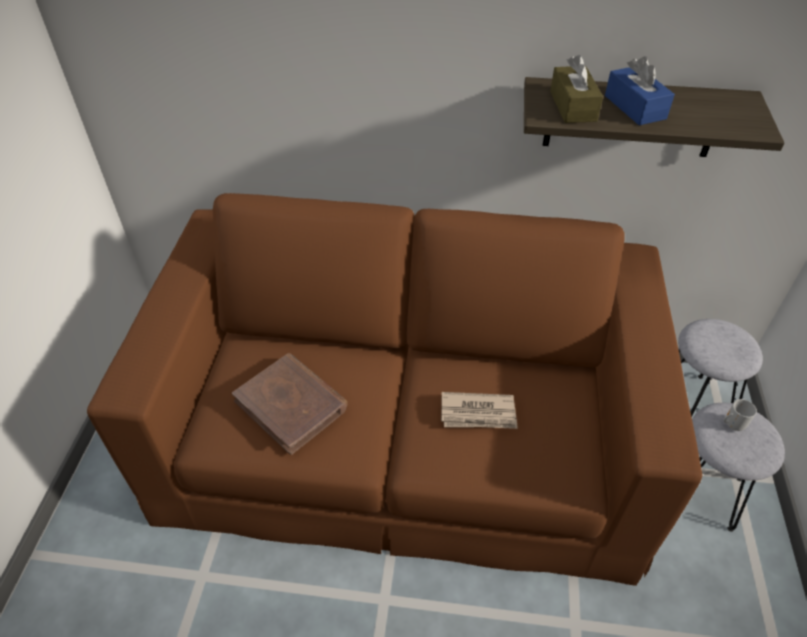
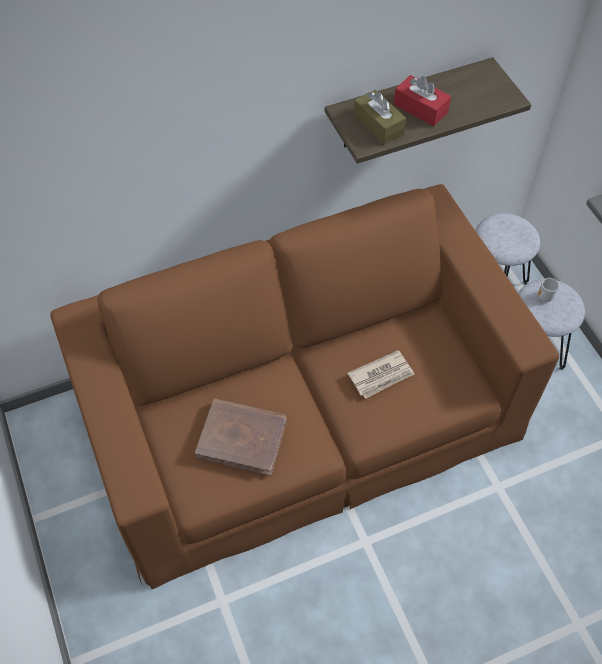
camera: 30 degrees left, 10 degrees up
blue tissue box [605,56,675,125] -> red tissue box [394,75,451,126]

